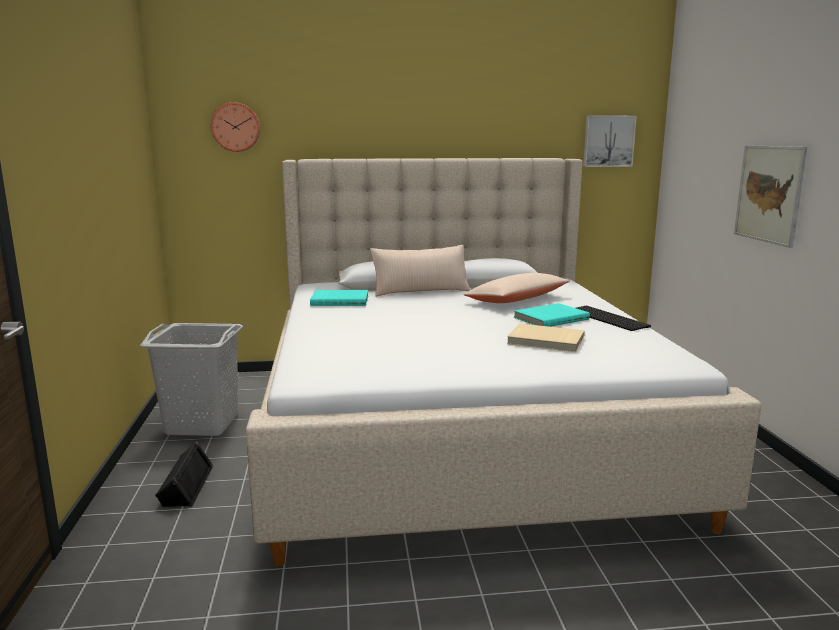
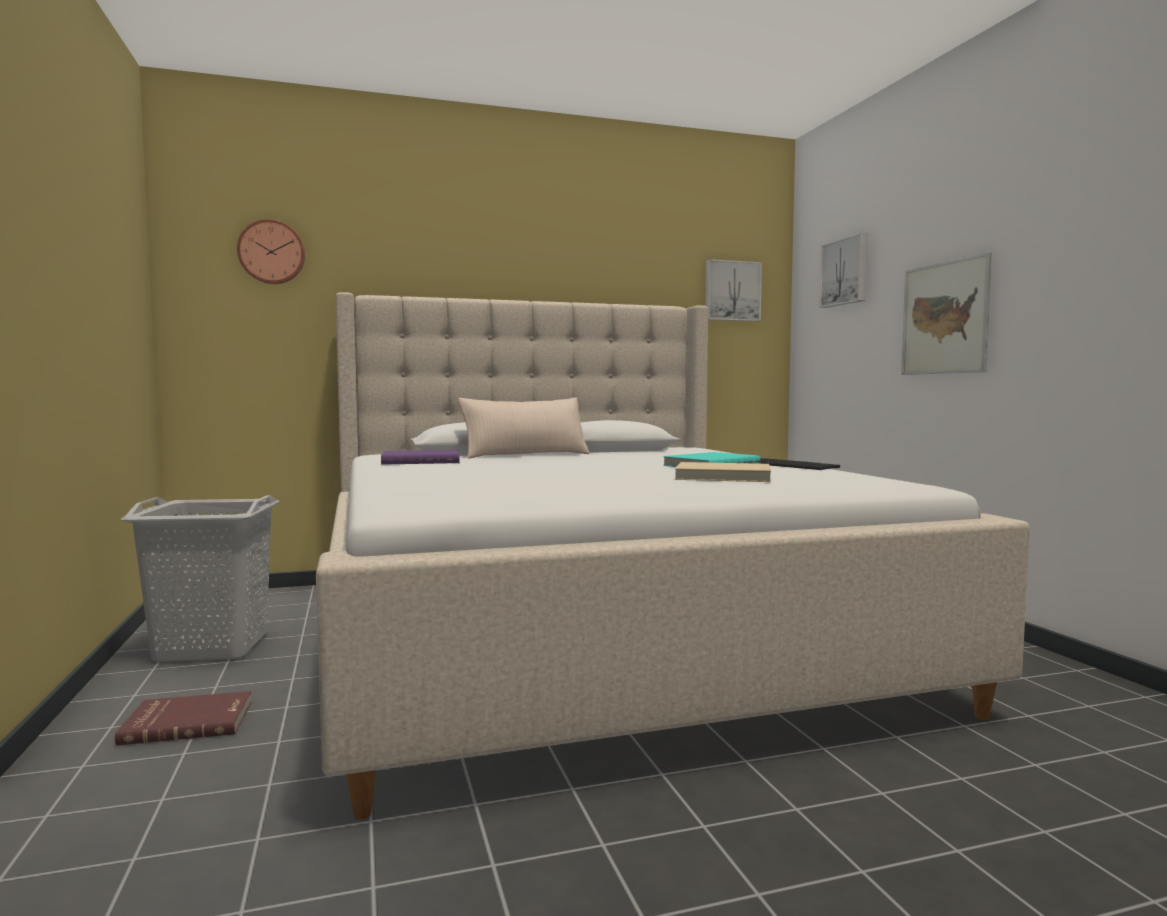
camera: 10 degrees left, 10 degrees down
black speaker [155,441,214,507] -> red book [115,691,252,746]
turquoise book [310,290,368,306] -> purple book [381,450,460,465]
beige pillow [463,273,570,303] -> none
none -> picture [819,233,868,308]

